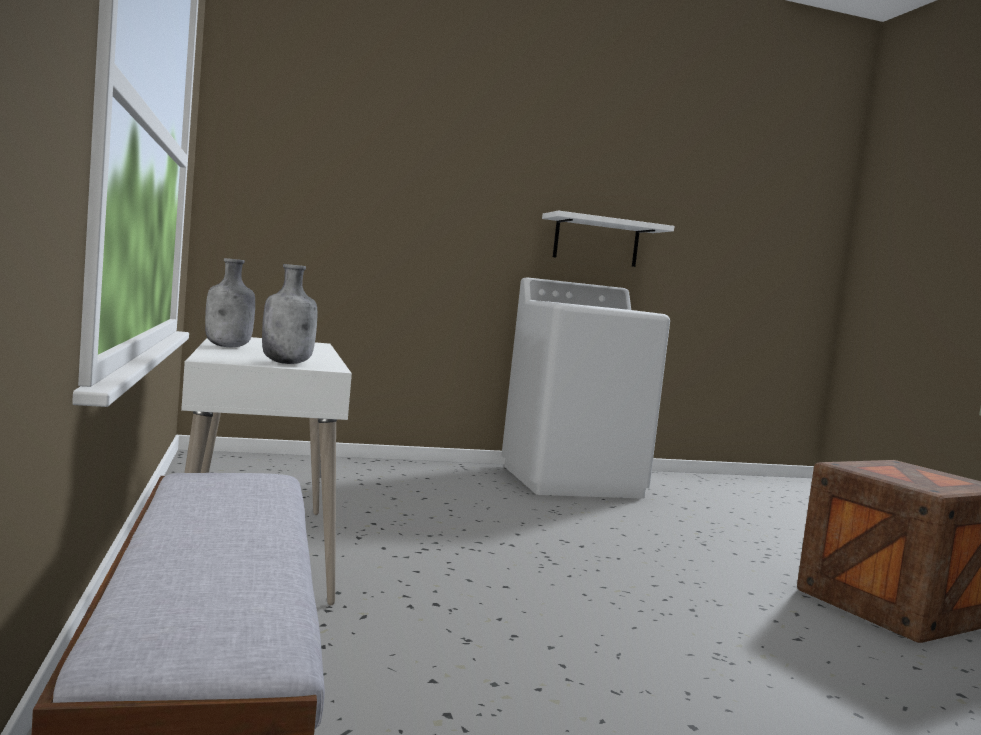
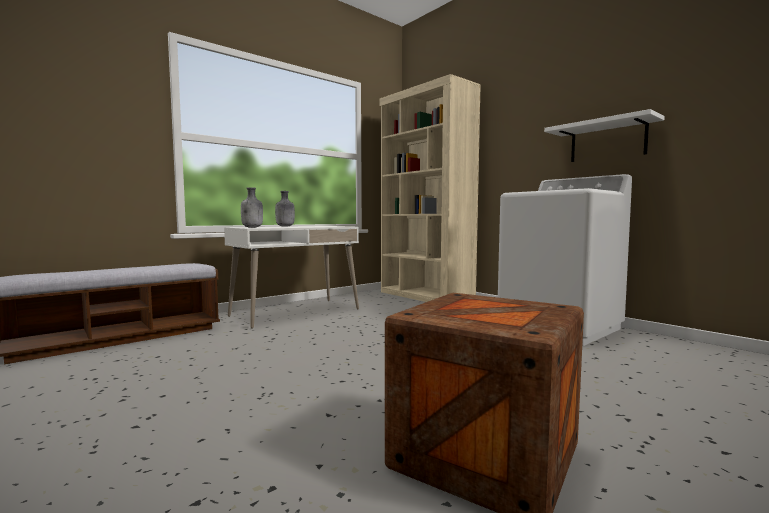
camera: 65 degrees right, 0 degrees up
none -> beige bookcase [380,74,481,302]

